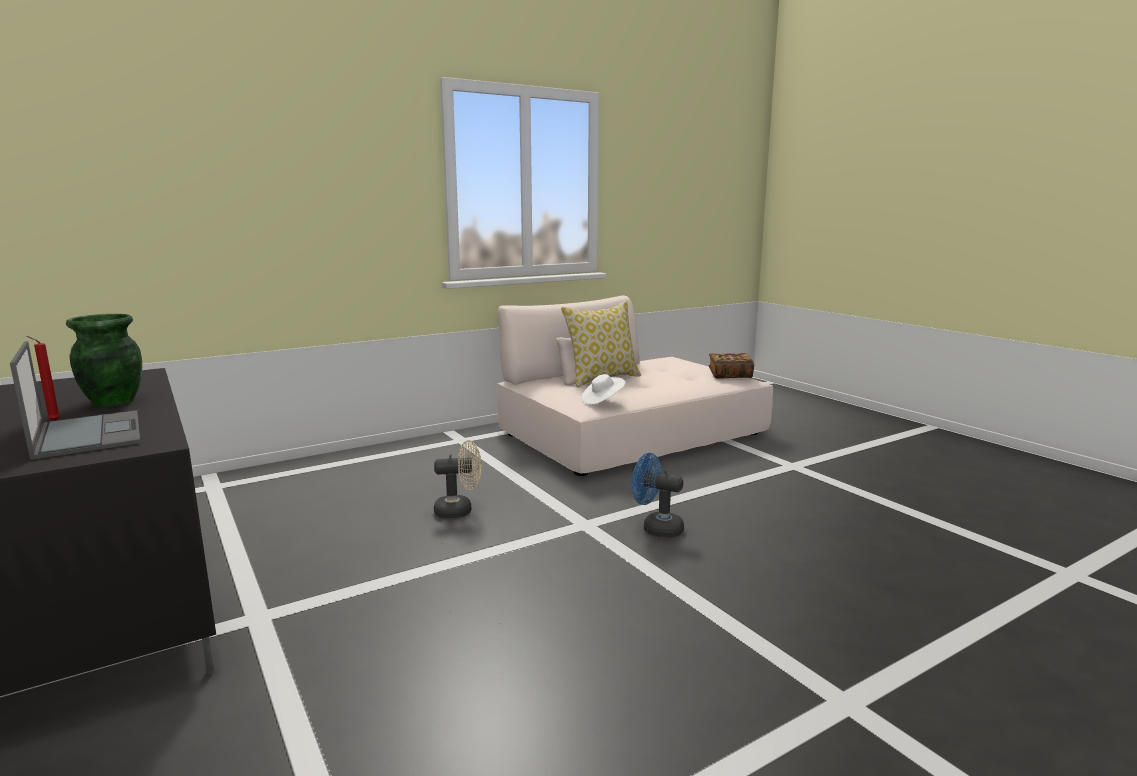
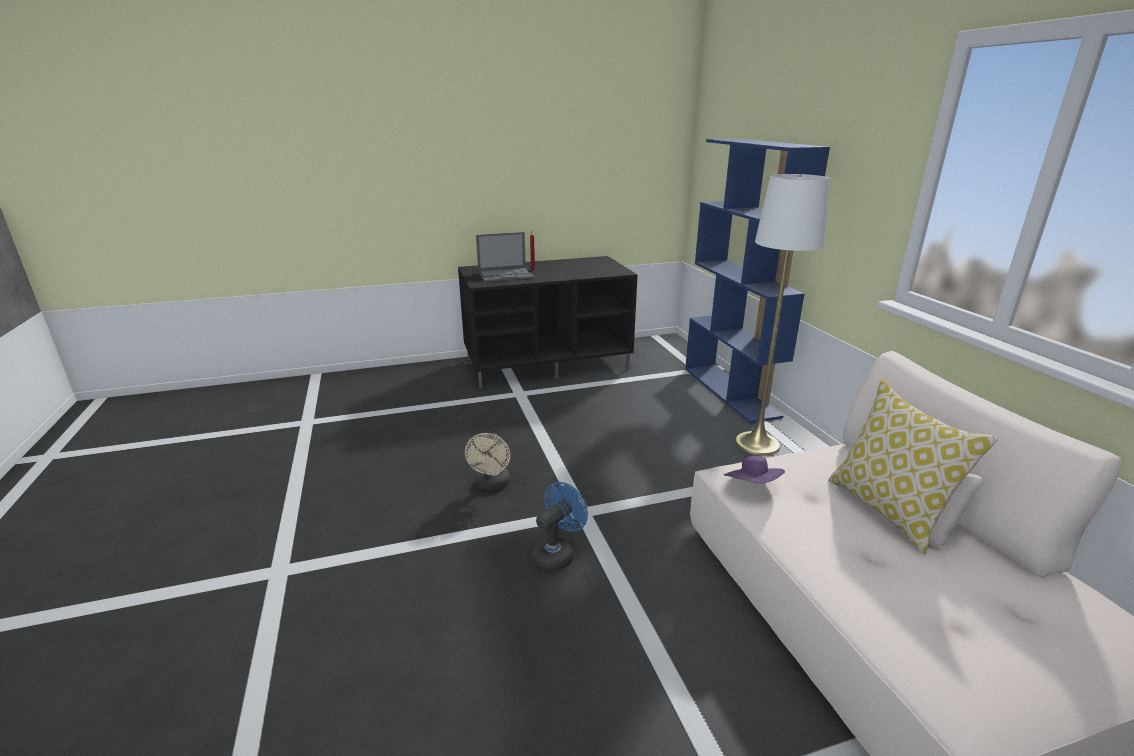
camera: 105 degrees right, 10 degrees up
green vase [66,314,142,407] -> none
beige fan [434,440,482,518] -> beige fan moved to [465,433,510,490]
white hat [581,374,626,405] -> purple hat [723,456,785,483]
book [709,353,754,379] -> none
none -> blue bookcase [685,139,830,423]
none -> white floor lamp [735,174,829,456]

